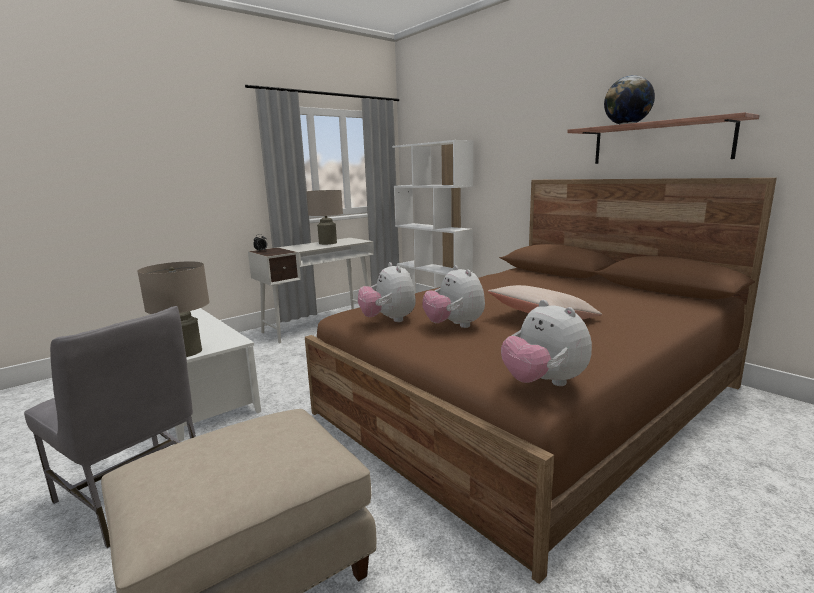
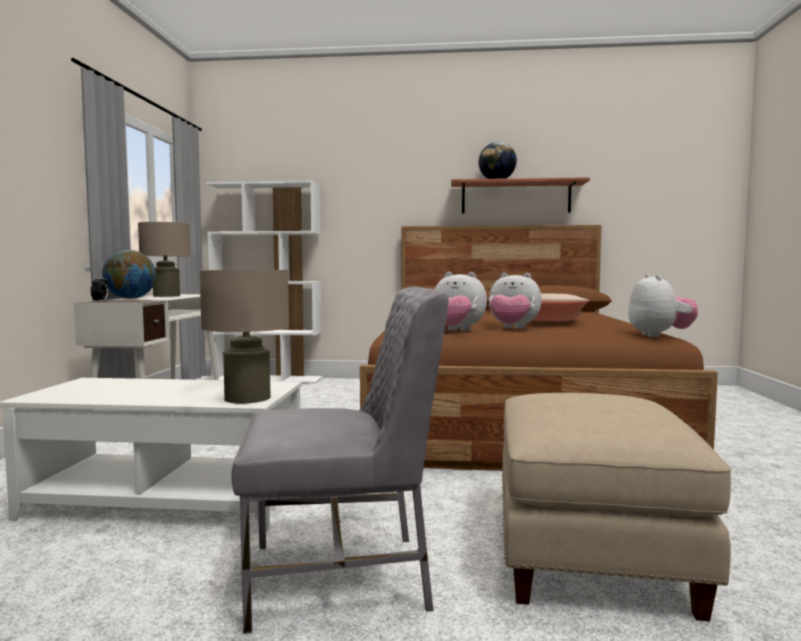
camera: 45 degrees left, 10 degrees down
plush toy [501,300,592,386] -> plush toy turned 105 degrees counterclockwise [628,274,698,338]
none -> globe [102,250,156,299]

